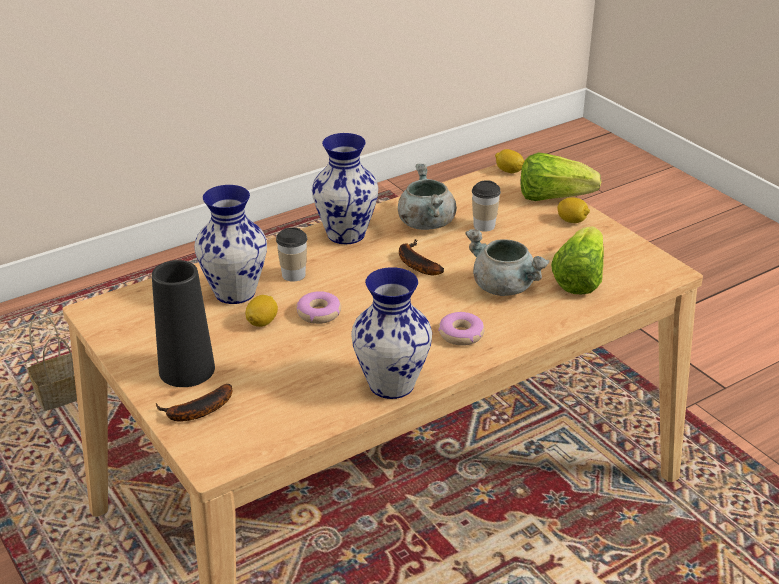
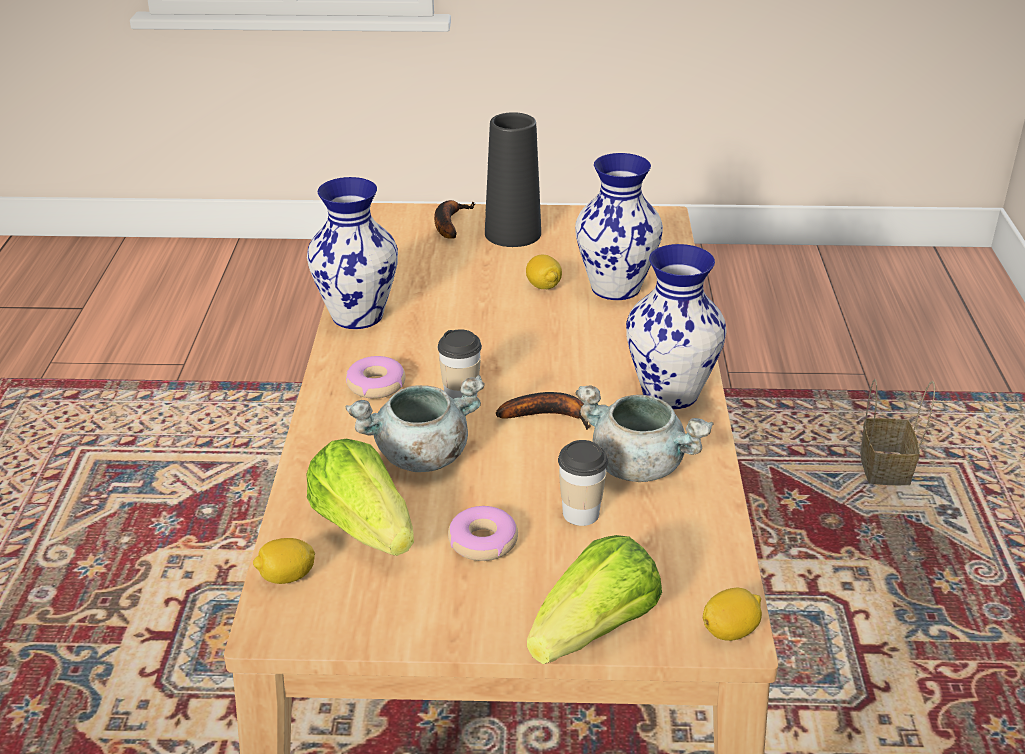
camera: 125 degrees right, 0 degrees up
cup [276,227,307,282] -> cup moved to [437,329,482,399]
donut [296,291,341,324] -> donut moved to [448,506,518,561]
lemon [557,197,590,223] -> lemon moved to [253,538,315,584]

